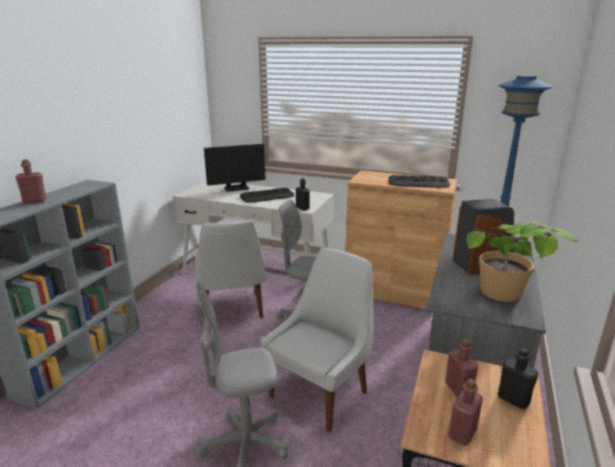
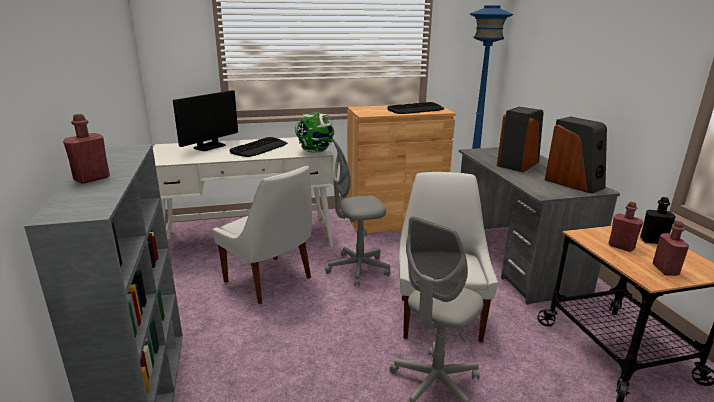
camera: 35 degrees left, 0 degrees up
black bottle [296,178,310,211] -> globe [295,112,334,153]
potted plant [466,221,579,302] -> speaker [545,117,607,194]

